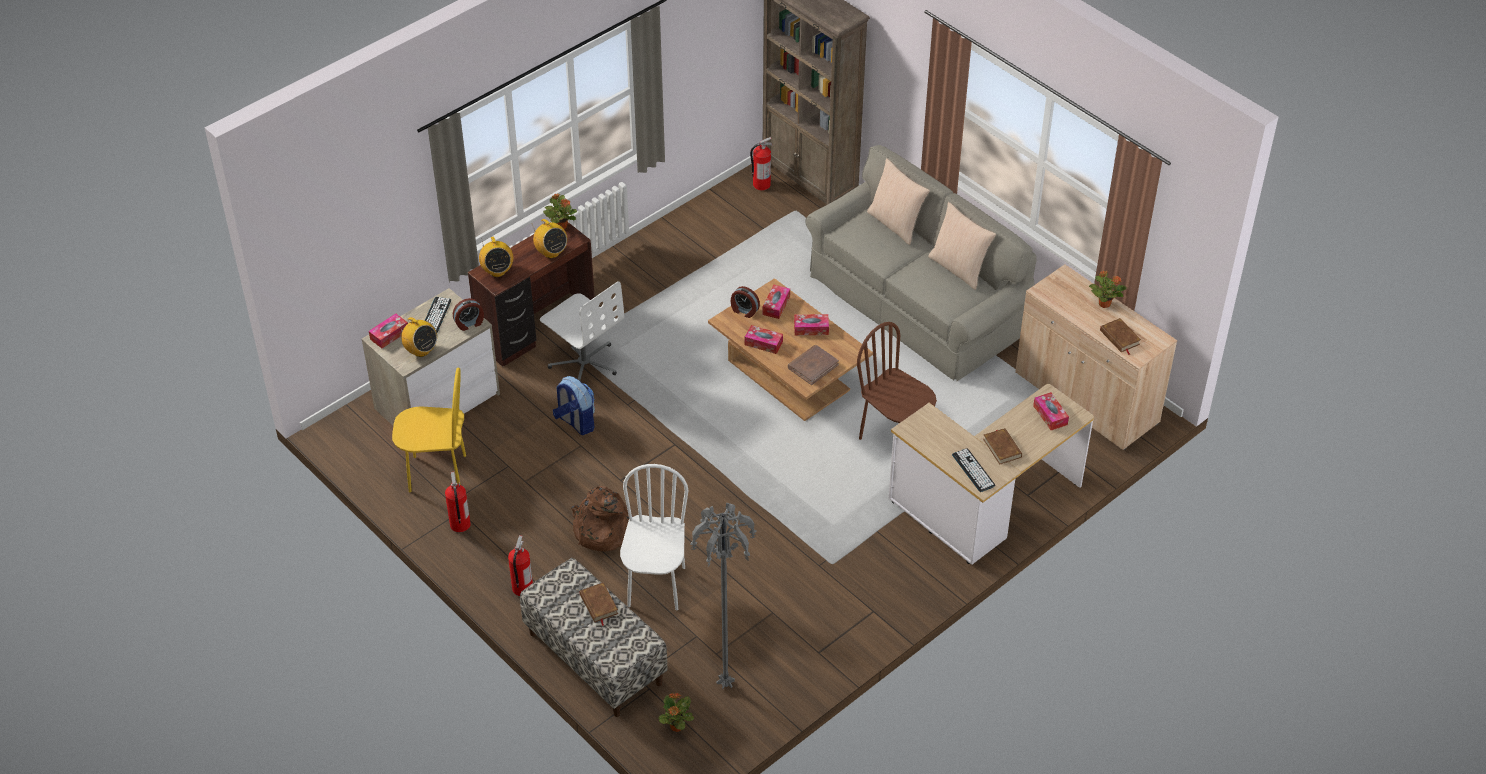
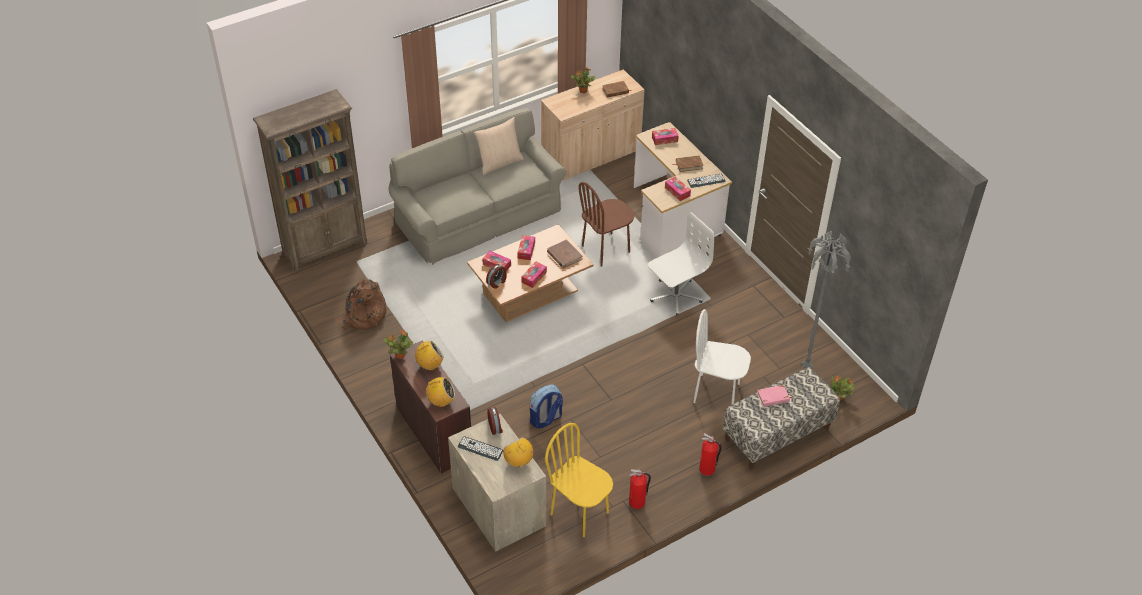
camera: 80 degrees left, 0 degrees up
tissue box [369,313,408,348] -> tissue box moved to [665,176,691,201]
yellow chair [392,368,466,492] -> yellow chair turned 60 degrees counterclockwise [545,423,613,537]
radio [400,317,437,357] -> radio turned 90 degrees counterclockwise [503,437,533,468]
white office chair [540,281,624,381] -> white office chair moved to [648,212,714,316]
brown backpack [571,486,633,552] -> brown backpack moved to [334,279,386,330]
brown book [580,583,618,626] -> pink book [757,385,792,407]
fire extinguisher [750,137,773,190] -> none
beige pillow [867,158,930,245] -> none

